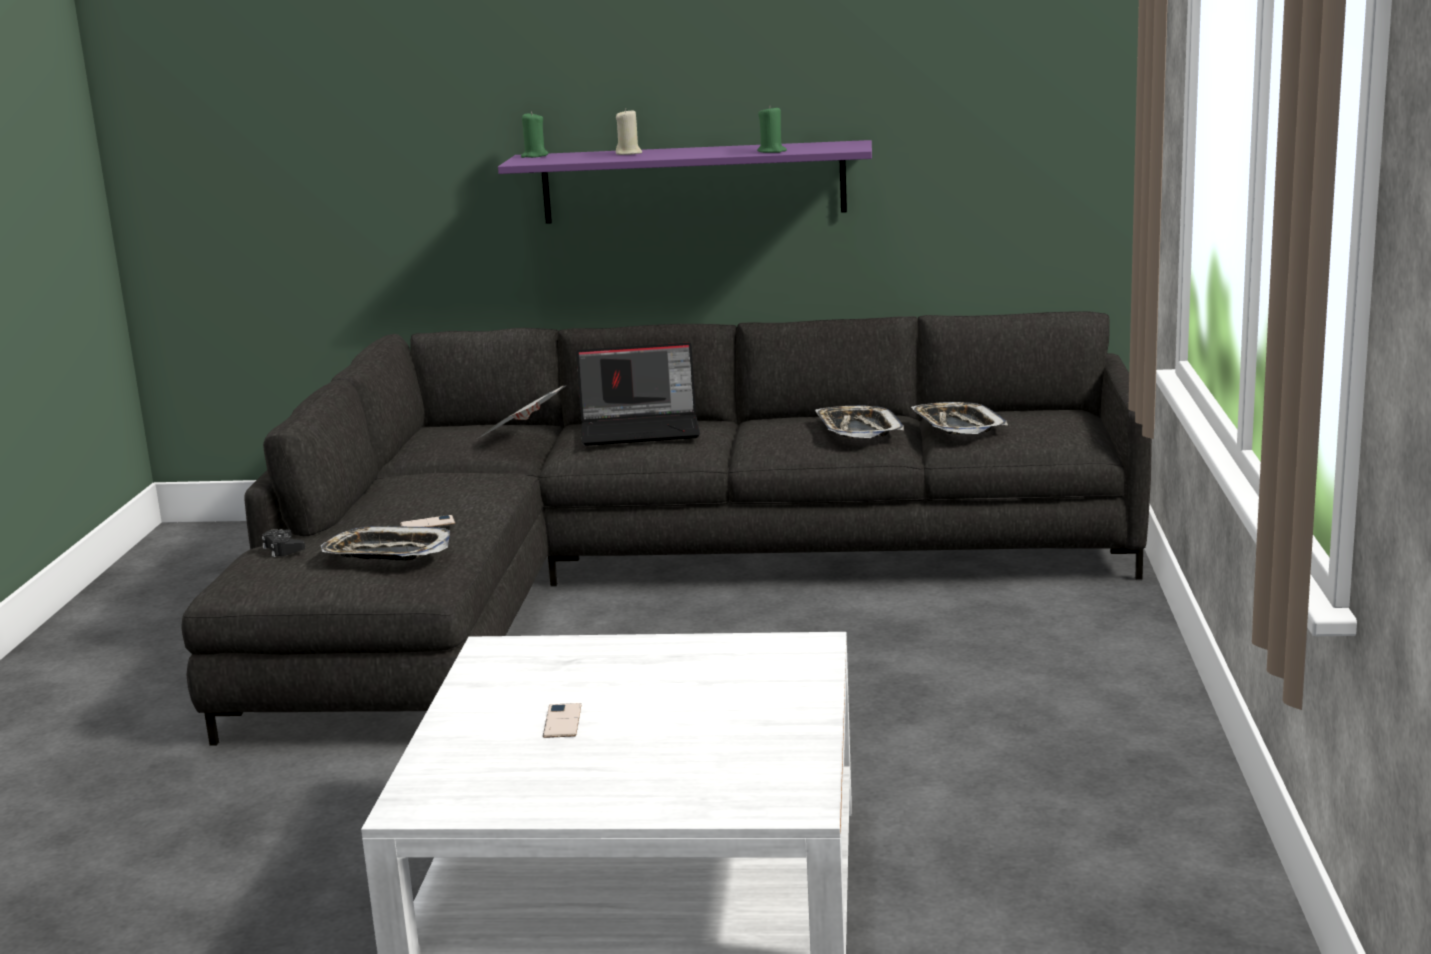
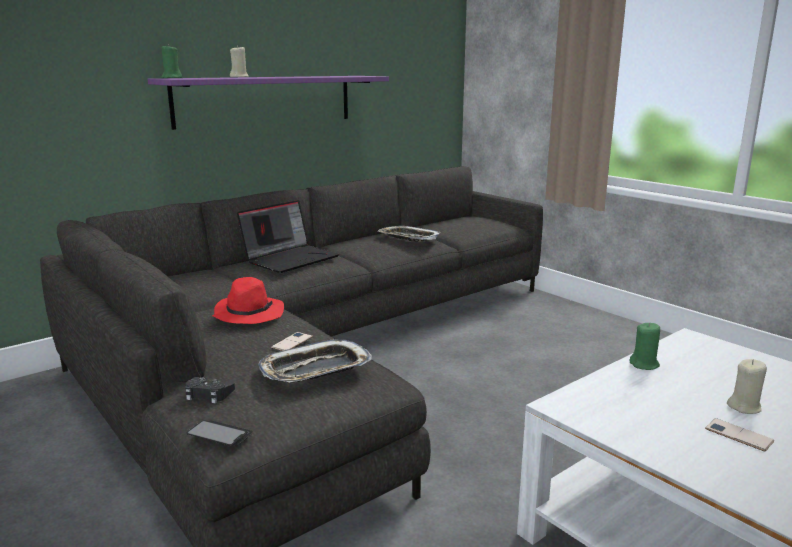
camera: 45 degrees left, 0 degrees up
newspaper [476,385,565,439] -> none
green candle [757,105,787,153] -> green candle moved to [629,322,660,370]
tray [911,402,1008,435] -> none
none -> phone [187,420,253,446]
none -> red hat [212,277,284,324]
none -> beige candle [727,359,767,414]

